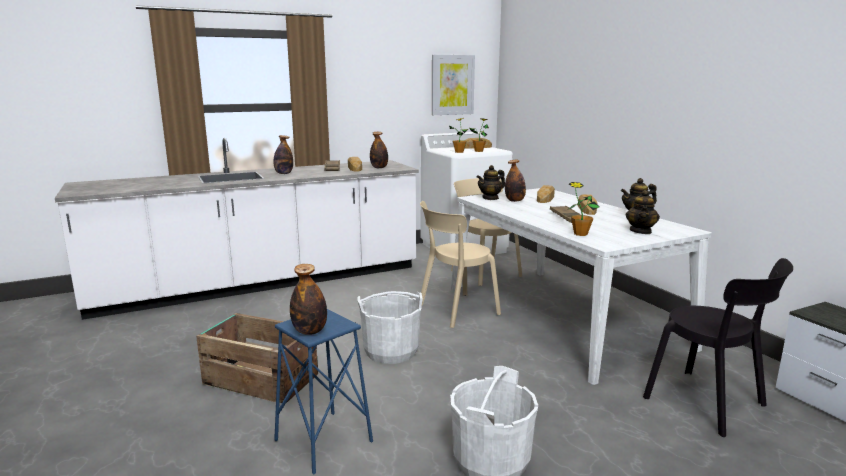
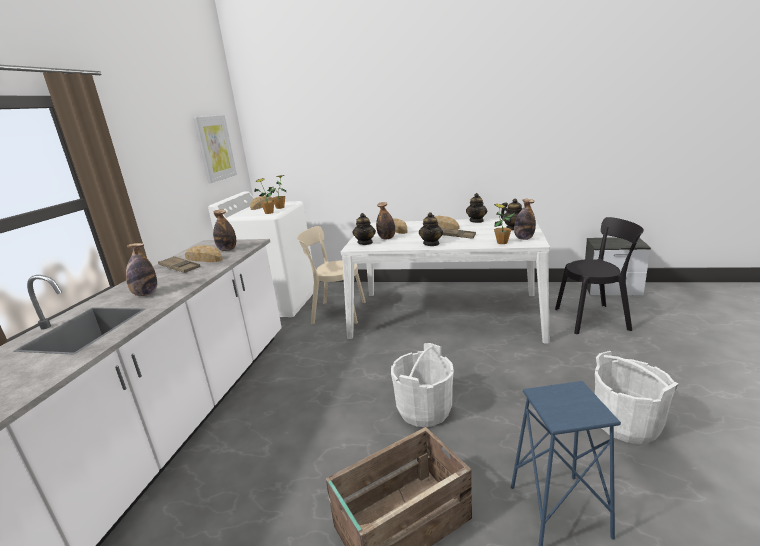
camera: 50 degrees left, 5 degrees up
bottle [290,264,327,335] -> bottle moved to [514,199,536,240]
beige chair [420,201,501,328] -> none
none -> teapot [419,212,443,246]

